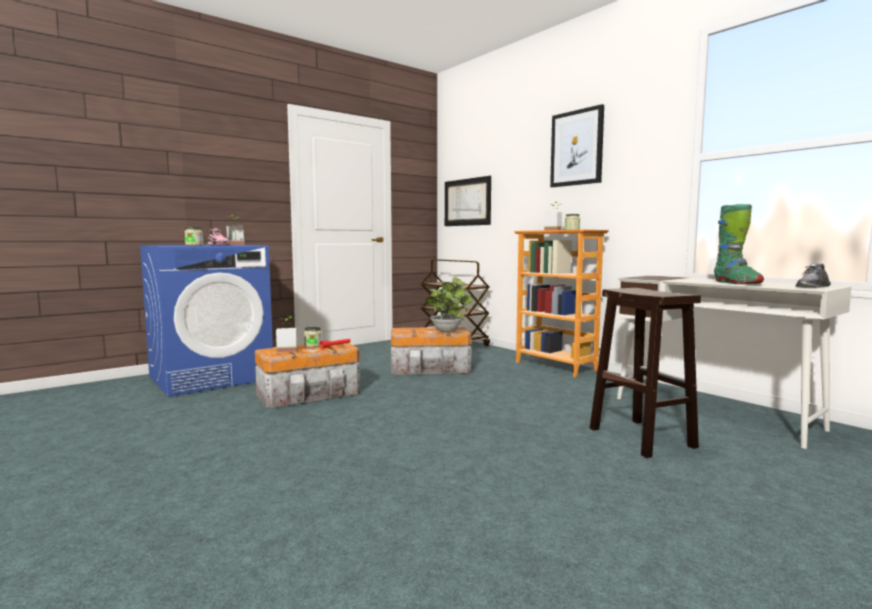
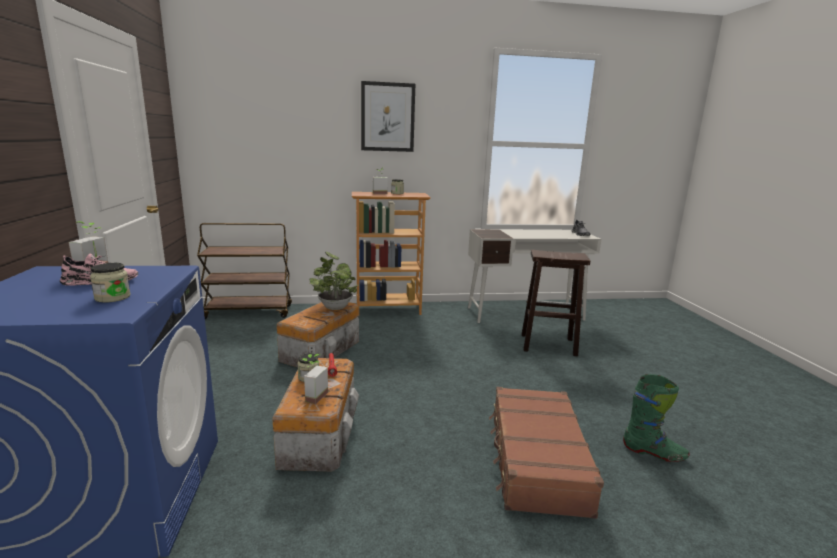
camera: 60 degrees left, 10 degrees up
picture [445,176,491,226] -> none
green boot [714,204,764,284] -> green boot moved to [623,374,690,462]
none -> brown suitcase [489,387,604,519]

